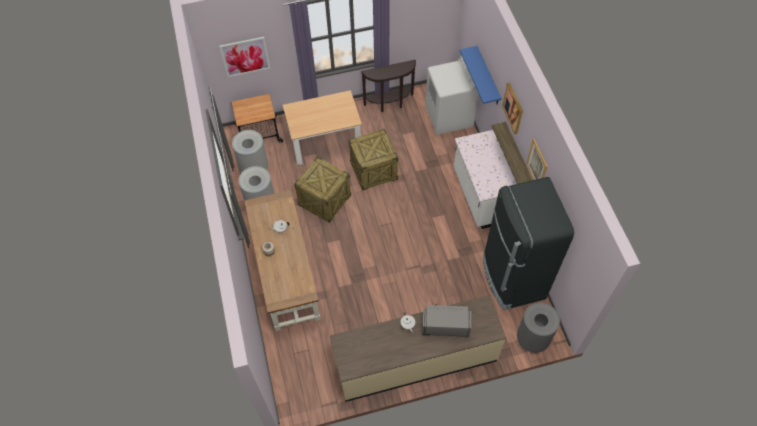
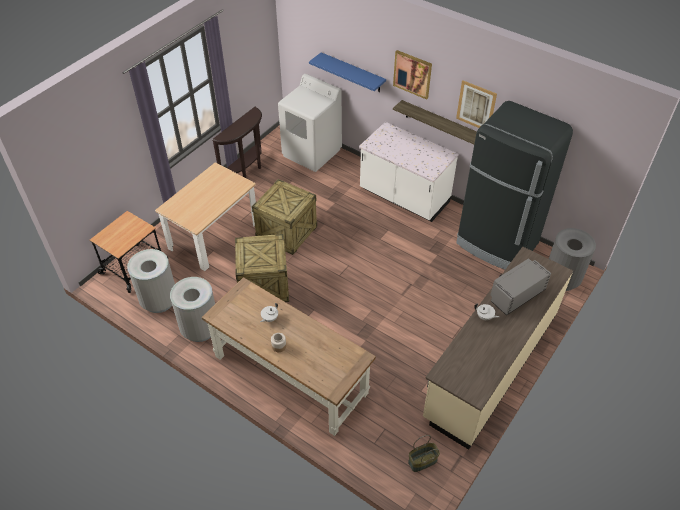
camera: 40 degrees left, 10 degrees down
picture [219,37,271,77] -> none
none -> basket [408,435,440,472]

